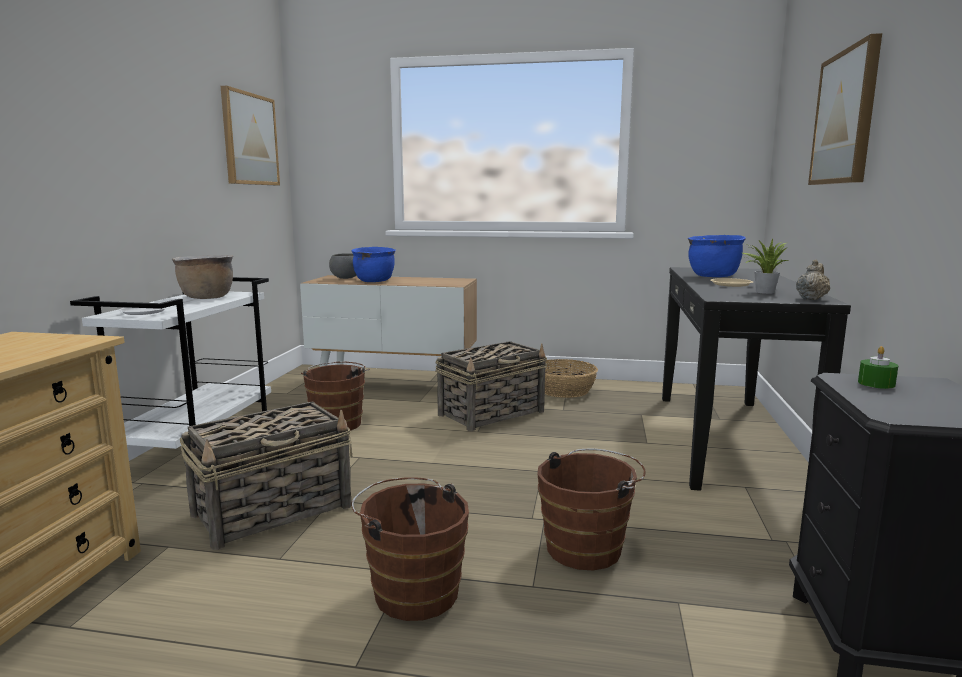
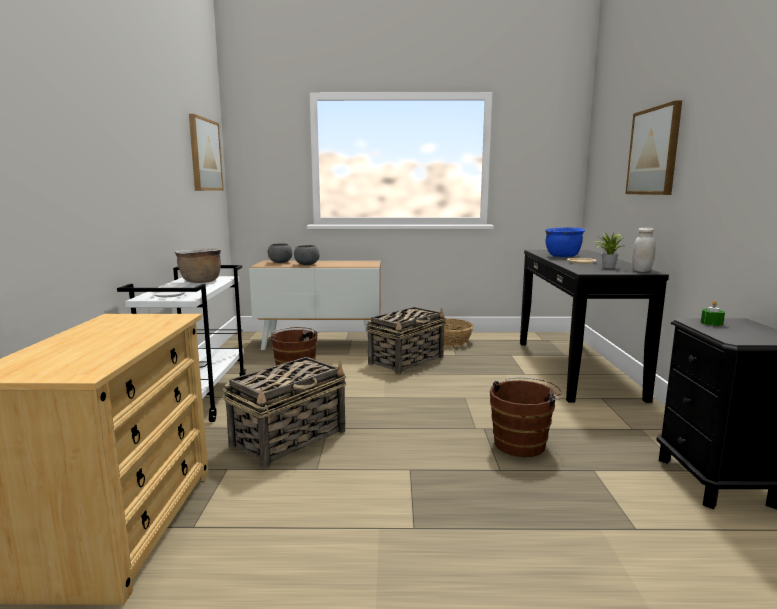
camera: 10 degrees left, 0 degrees up
blue cooking pot [351,247,396,282] -> grey bowl [294,245,320,265]
brown bucket [352,477,469,621] -> none
beige teapot [796,259,830,300] -> white jar [632,228,656,272]

